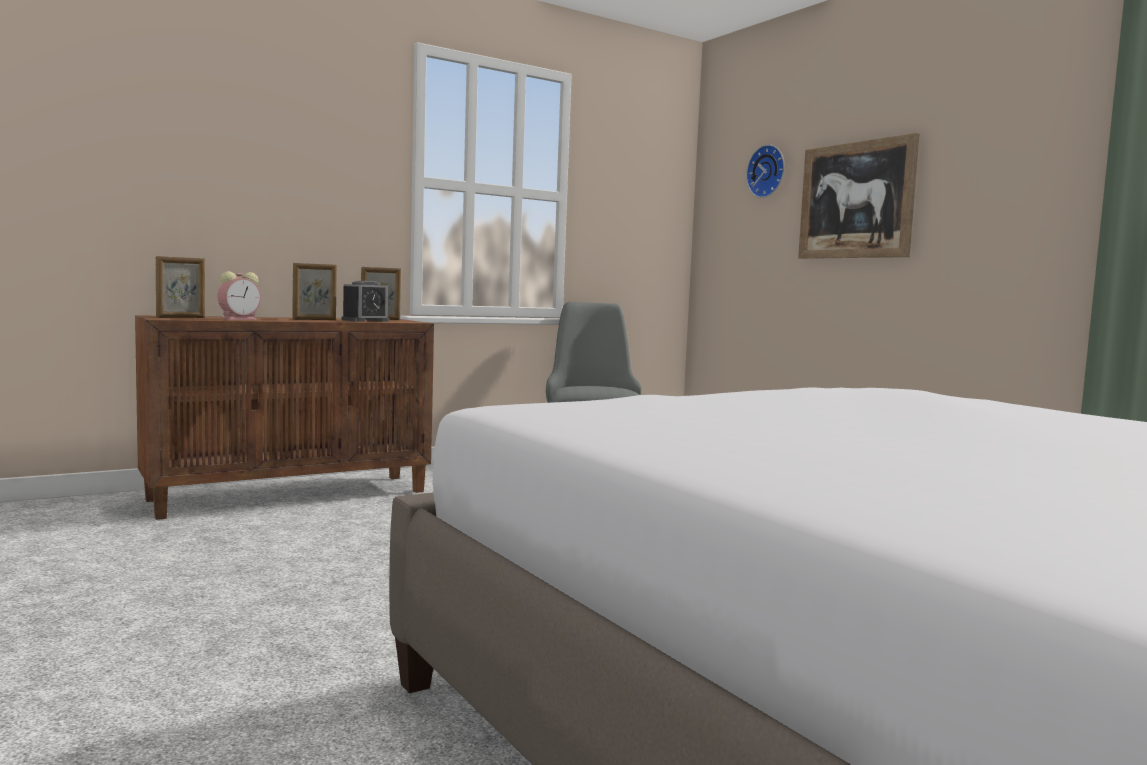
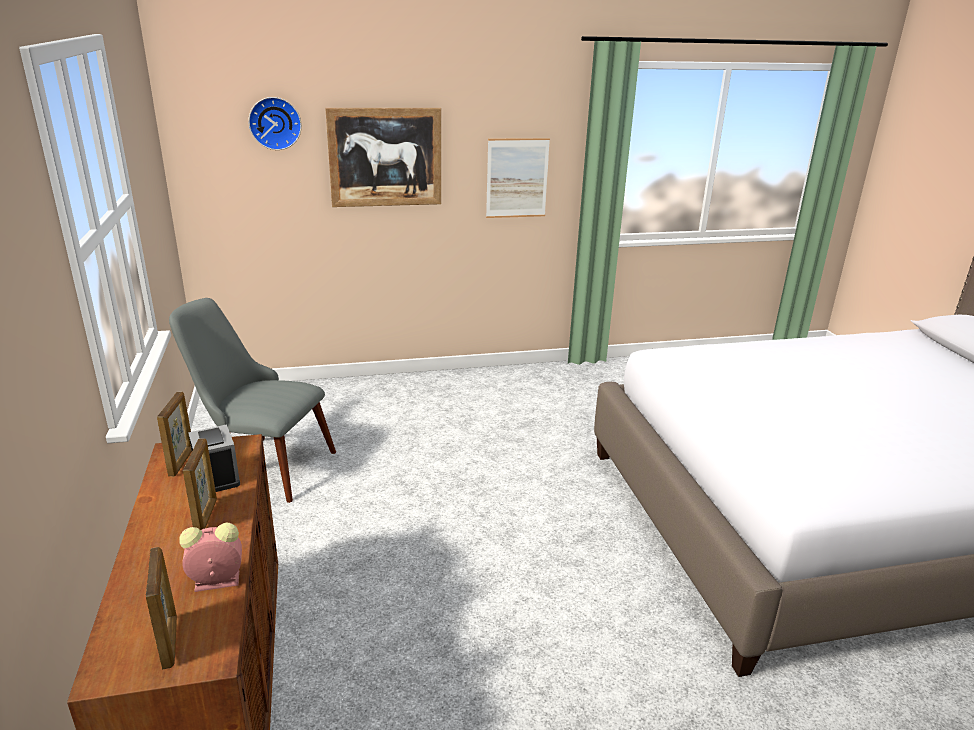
camera: 70 degrees left, 20 degrees up
alarm clock [217,271,261,320] -> alarm clock turned 75 degrees counterclockwise [179,523,242,592]
none -> picture [486,138,550,218]

